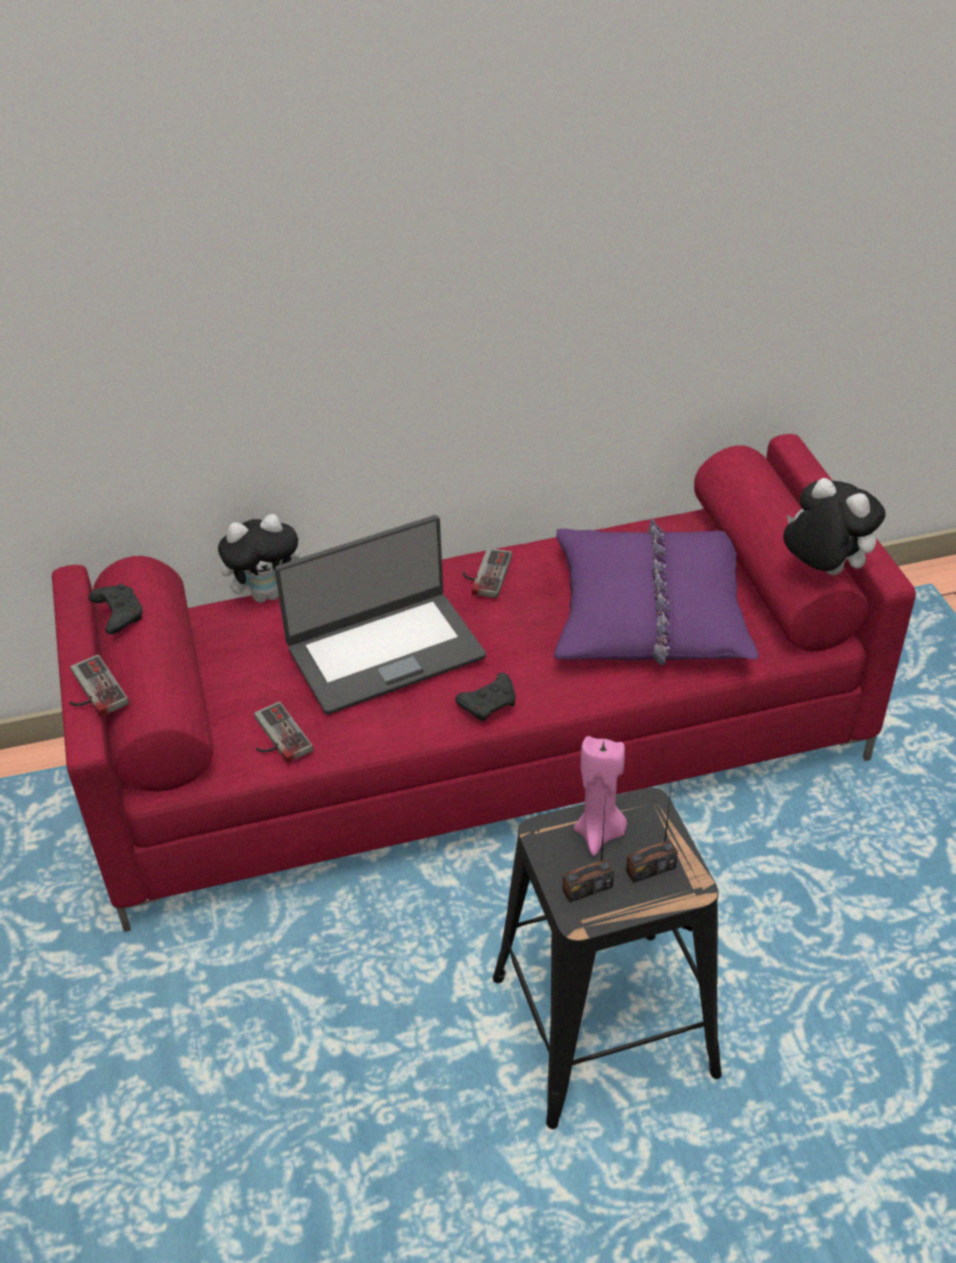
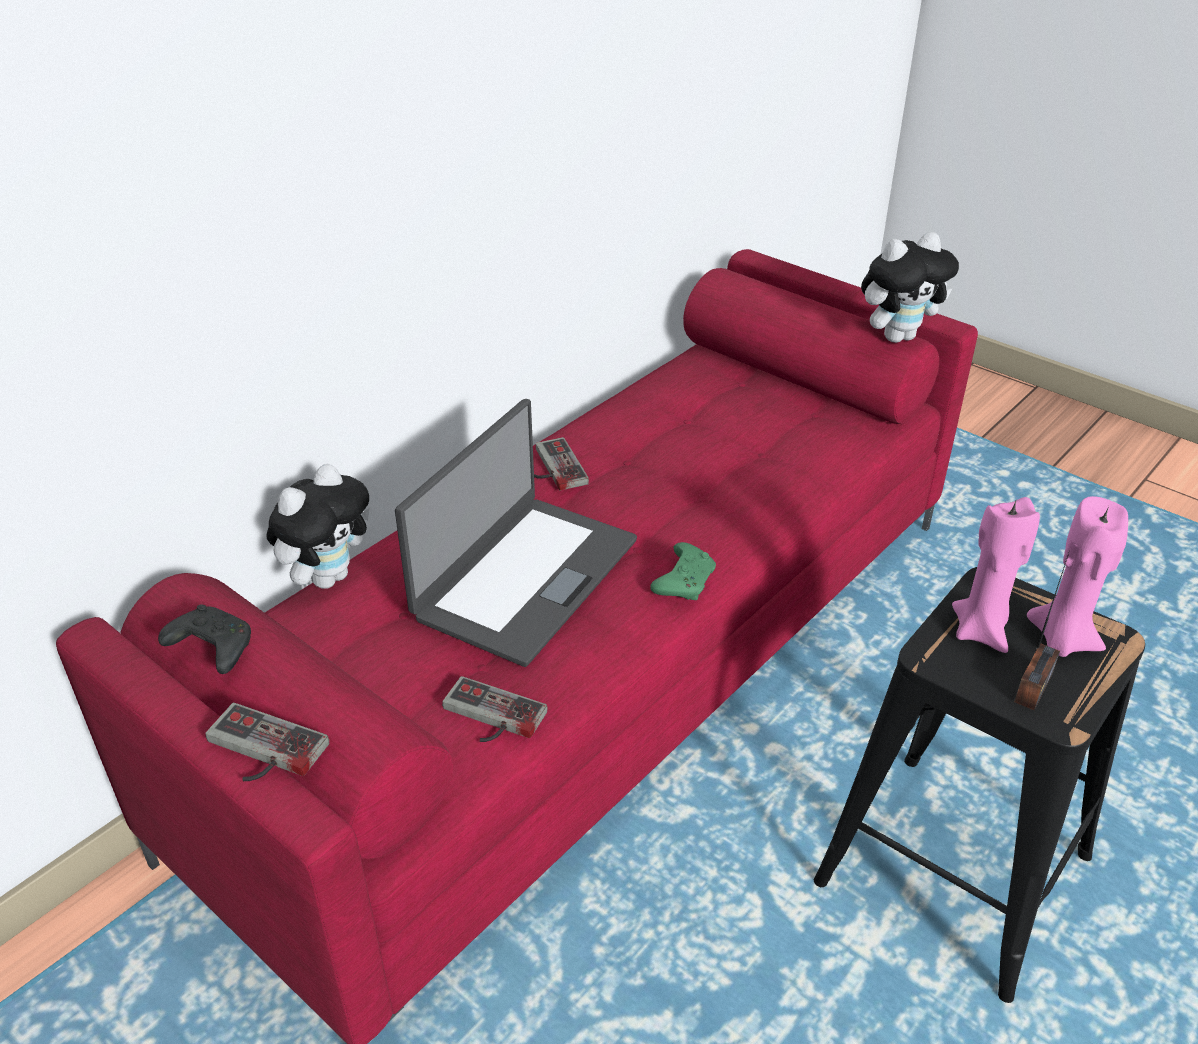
camera: 35 degrees left, 5 degrees down
black game controller [455,673,516,722] -> green game controller [650,542,716,600]
purple pillow [554,519,759,666] -> none
radio [626,774,678,883] -> pink candle [1027,496,1128,657]
plush toy [783,478,886,575] -> plush toy turned 150 degrees clockwise [861,232,959,343]

